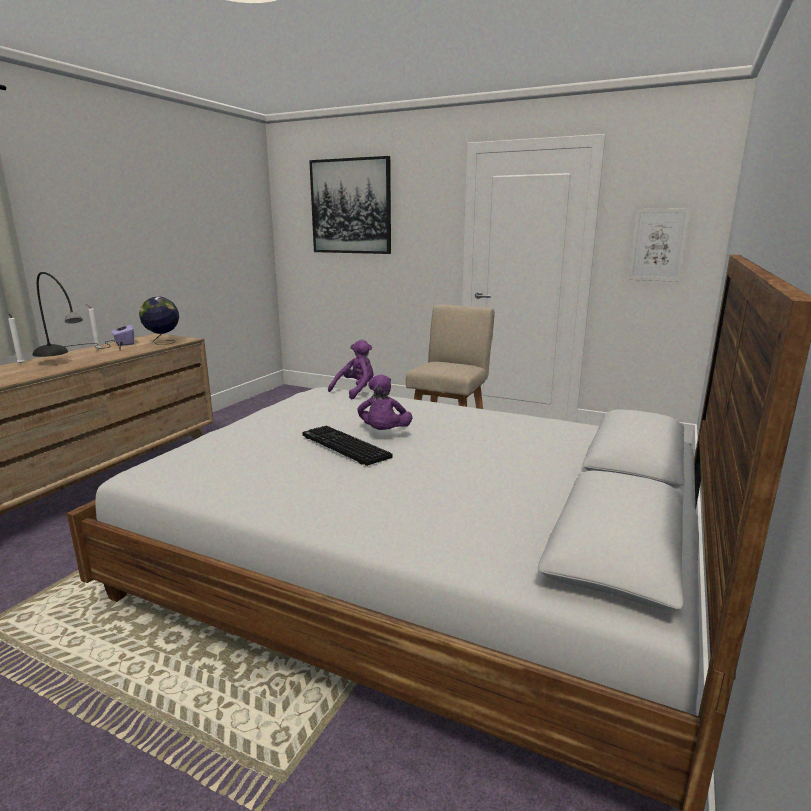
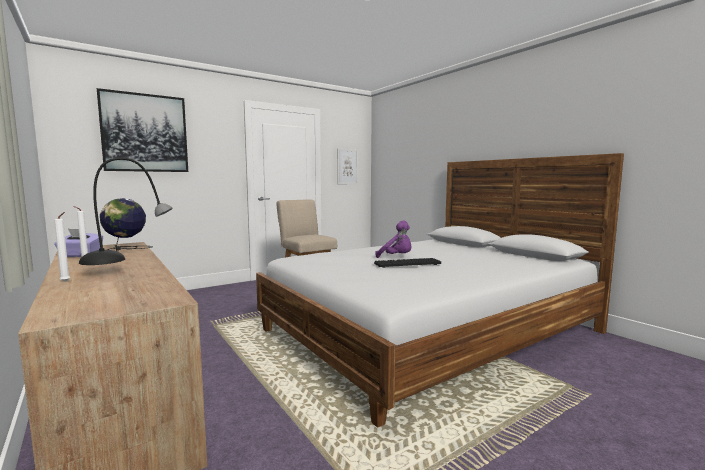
camera: 60 degrees left, 10 degrees down
purple plush toy [328,339,374,399] -> none

